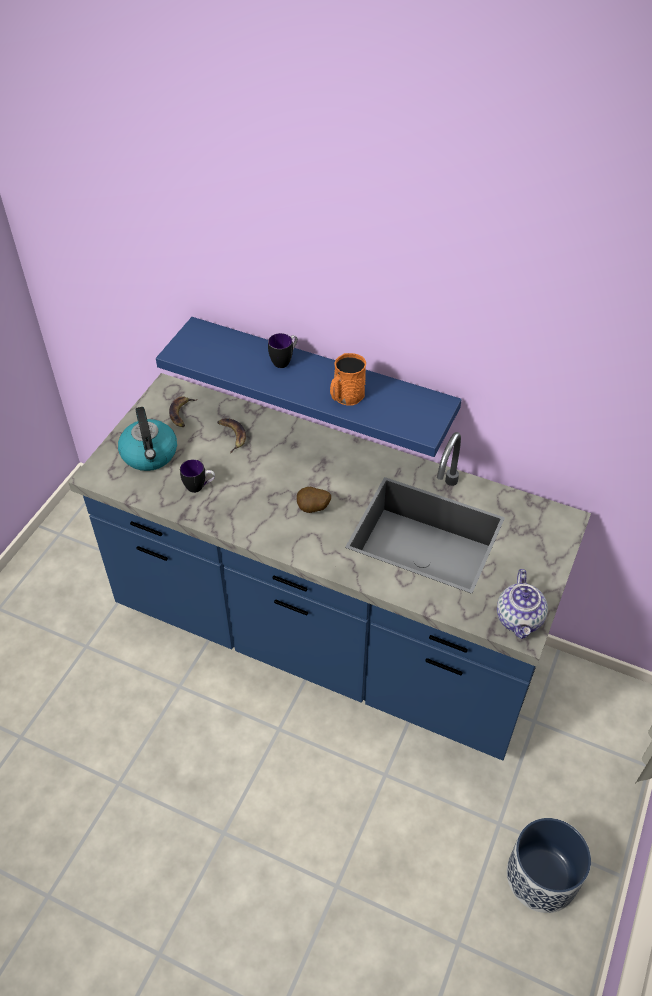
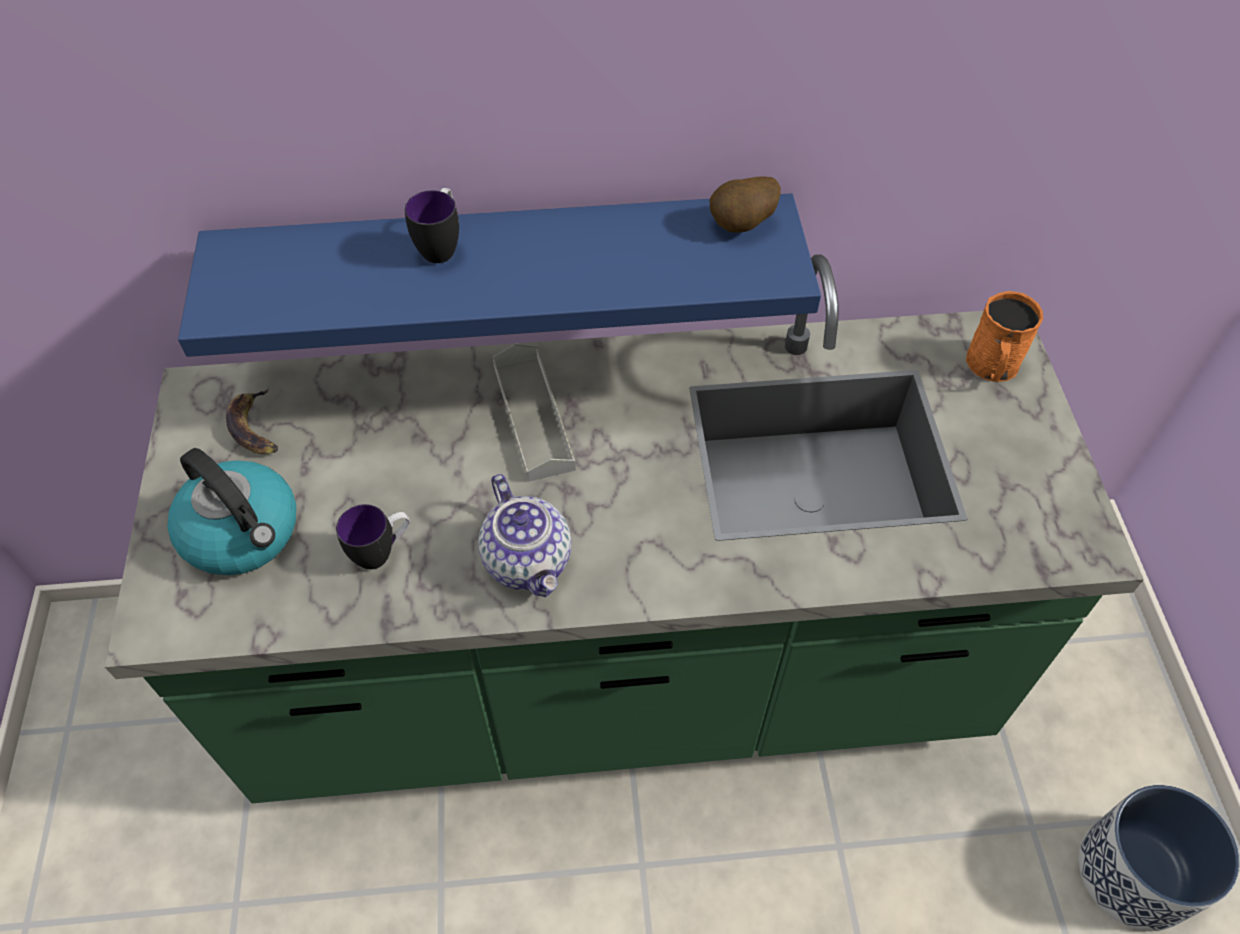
camera: 30 degrees left, 5 degrees up
blue counter [68,373,591,760] -> green counter [105,254,1144,803]
banana [217,418,246,453] -> none
potato [297,487,331,513] -> potato moved to [710,176,781,233]
orange mug [330,353,366,406] -> orange mug moved to [966,291,1043,382]
teapot [497,569,548,639] -> teapot moved to [478,474,572,597]
none -> grey tray [493,345,576,482]

